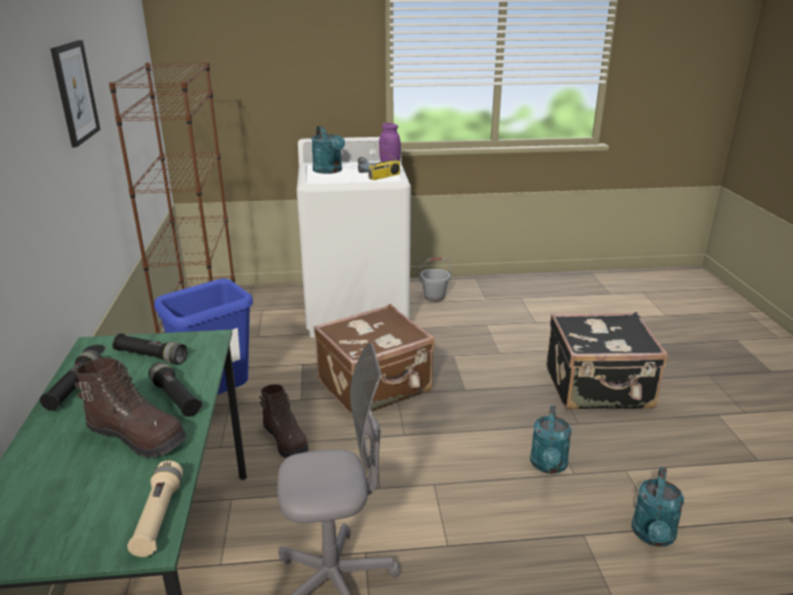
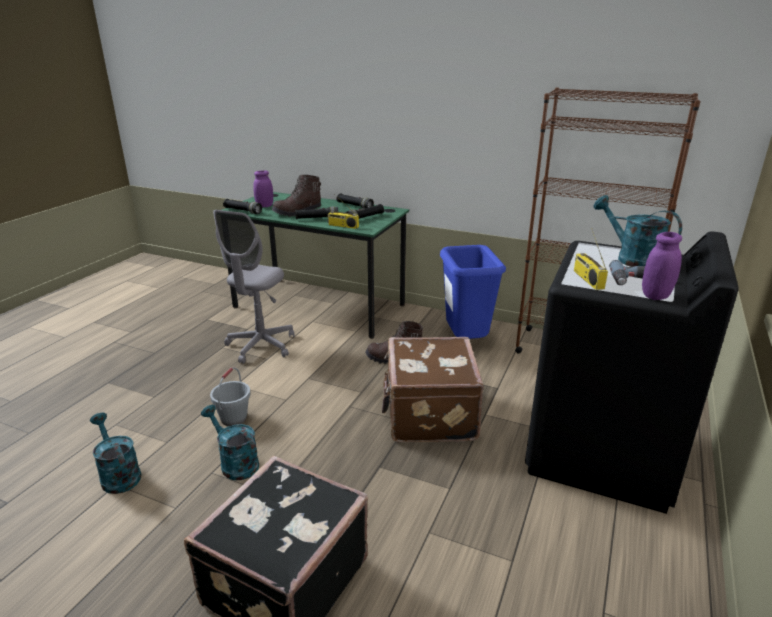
camera: 120 degrees right, 0 degrees up
picture [51,40,100,147] -> none
beige flashlight [127,460,183,557] -> black flashlight [223,199,262,214]
white washing machine [297,137,411,338] -> black washing machine [525,231,738,514]
turquoise watering can [311,126,345,174] -> turquoise watering can turned 45 degrees clockwise [593,195,682,267]
grey bucket [420,257,451,302] -> grey bucket moved to [210,367,251,426]
none -> purple jar [253,170,273,207]
none -> radio [327,194,359,229]

